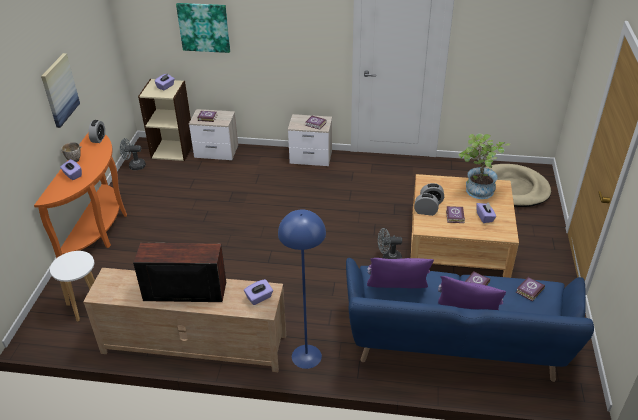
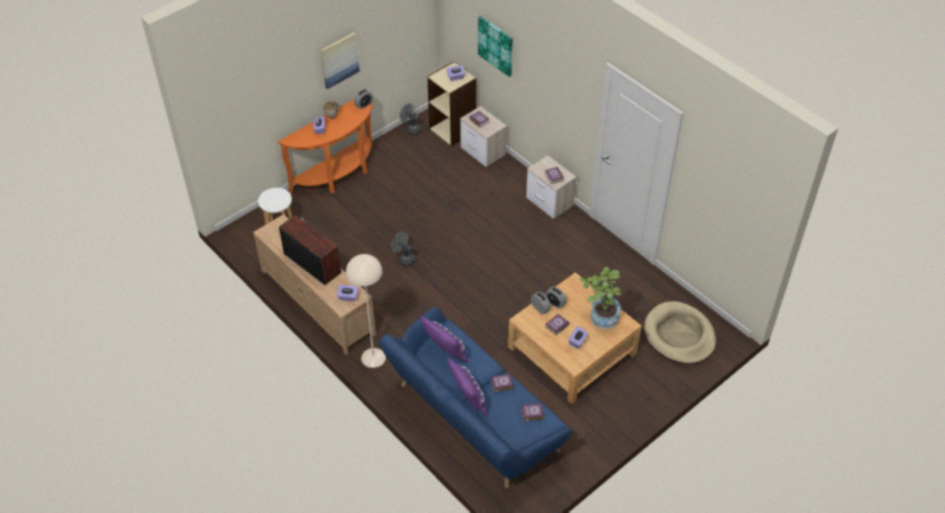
camera: 40 degrees right, 10 degrees up
blue floor lamp [278,209,326,369] -> beige floor lamp [346,254,386,368]
grey fan [378,228,402,259] -> grey fan moved to [391,232,415,267]

